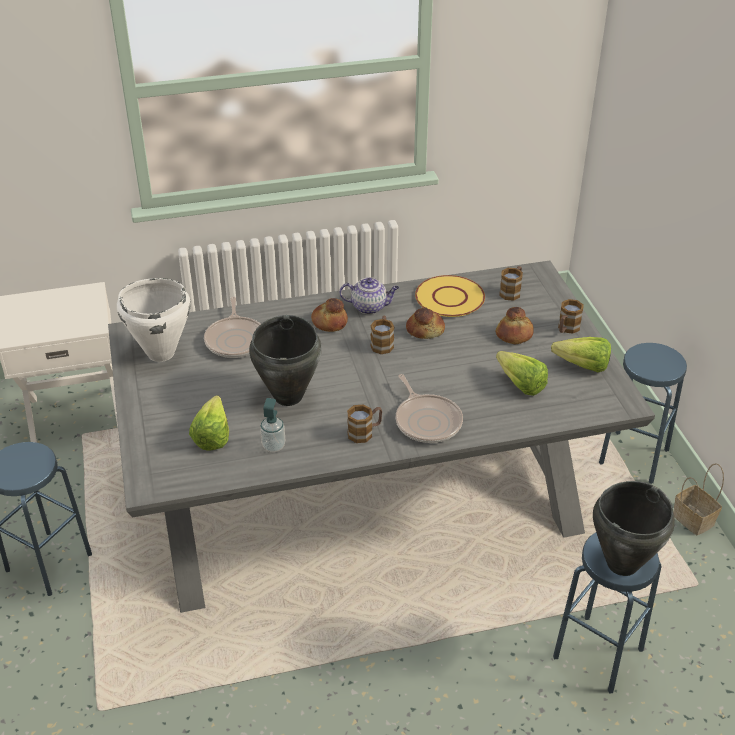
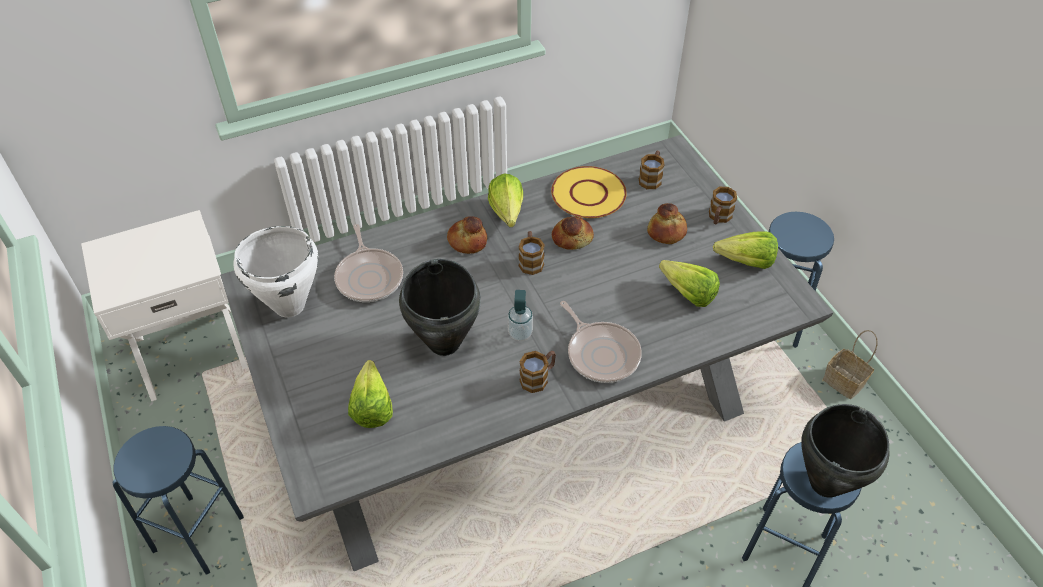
camera: 10 degrees left, 10 degrees up
soap dispenser [260,398,285,452] -> soap dispenser moved to [508,290,533,341]
teapot [339,277,399,314] -> lettuce [488,173,523,227]

